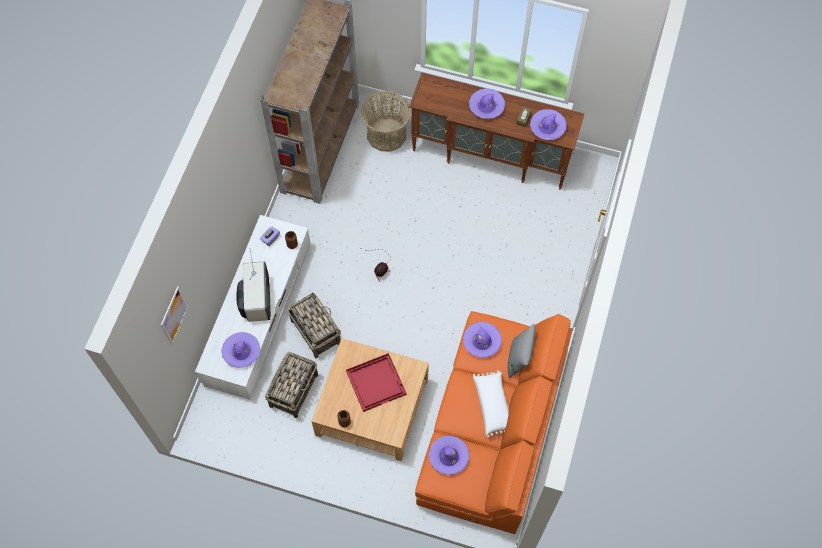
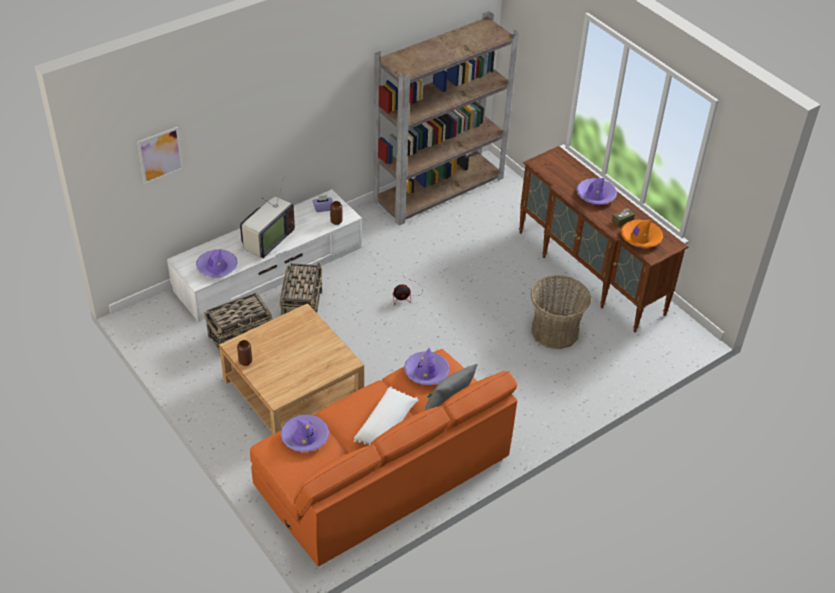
camera: 35 degrees right, 20 degrees down
red tray [346,353,407,412] -> none
basket [361,91,411,152] -> basket moved to [530,275,591,349]
purple hat [530,109,567,140] -> orange hat [621,220,663,248]

